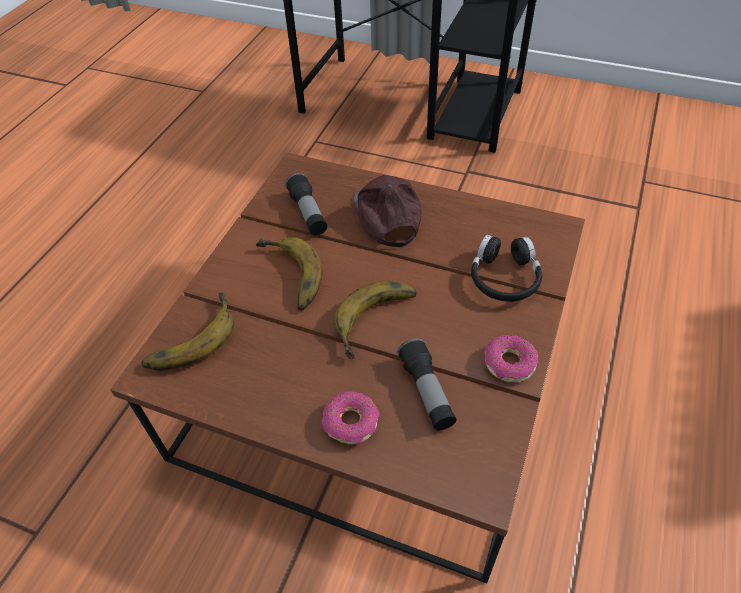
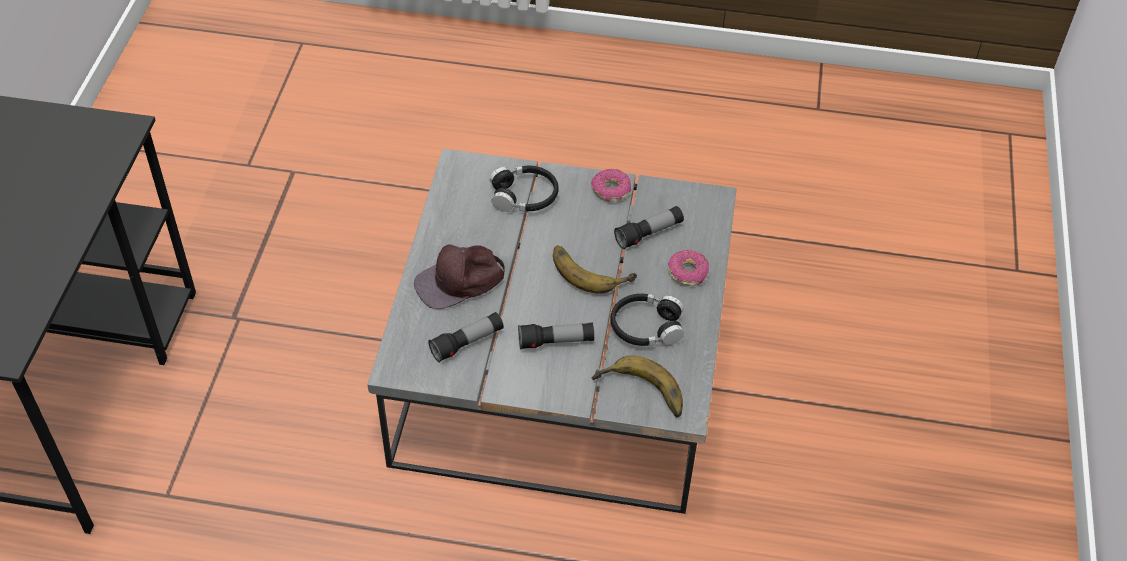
camera: 105 degrees left, 0 degrees up
brown coffee table [110,153,585,584] -> grey coffee table [367,149,737,514]
banana [256,237,323,311] -> flashlight [518,322,594,350]
none -> black headphones [610,293,684,346]

